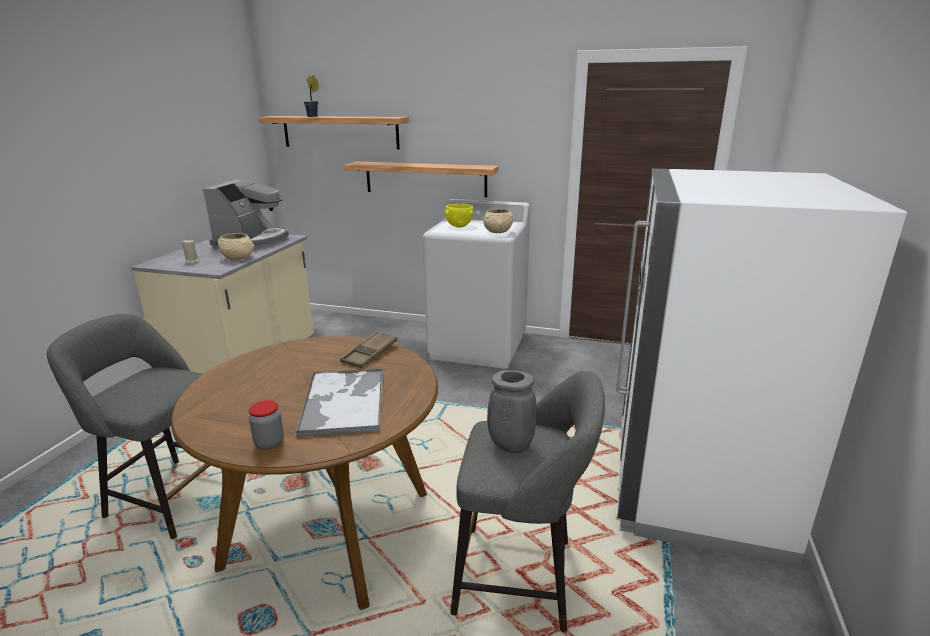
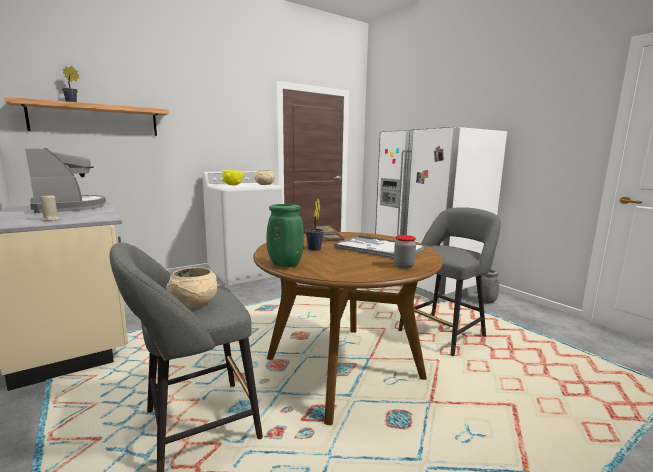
camera: 50 degrees left, 10 degrees down
beige bowl [218,233,254,260] -> beige bowl moved to [166,267,217,308]
shelf [344,162,499,197] -> none
grey vase [487,370,536,453] -> grey vase moved to [482,269,499,304]
none -> green vase [266,204,304,267]
none -> potted plant [305,199,324,251]

